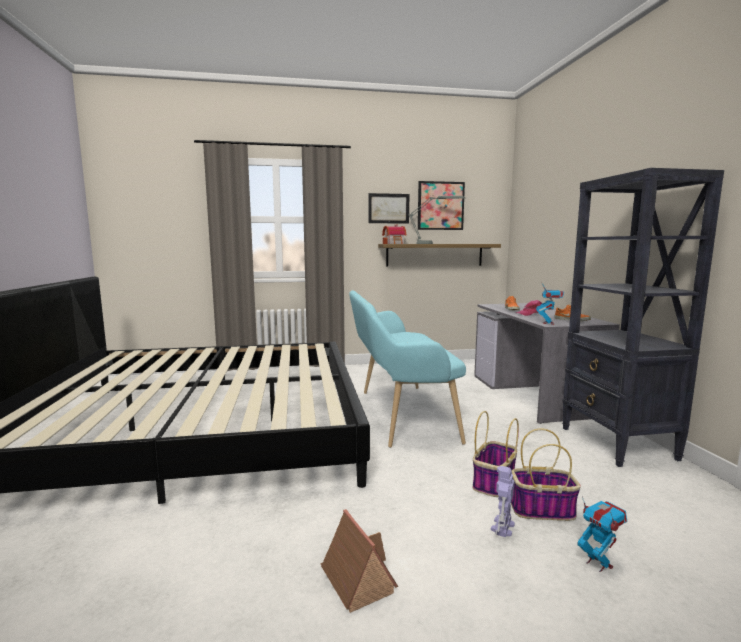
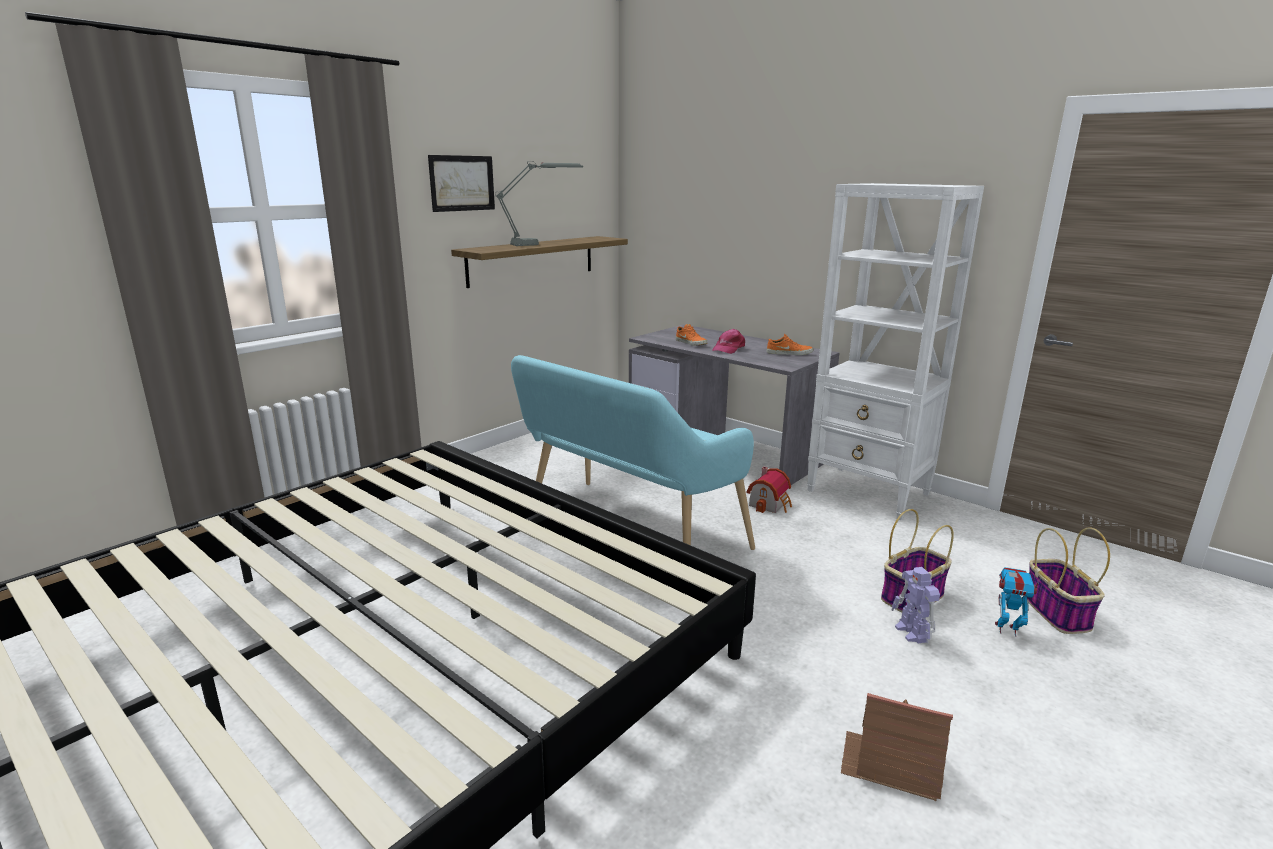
camera: 40 degrees left, 10 degrees up
toy house [382,225,406,244] -> toy house moved to [746,467,792,513]
picture [418,181,465,230] -> none
basket [472,411,519,497] -> basket moved to [1027,528,1110,634]
toy robot [536,284,564,325] -> none
black bookcase [562,168,724,467] -> white bookcase [807,183,984,520]

